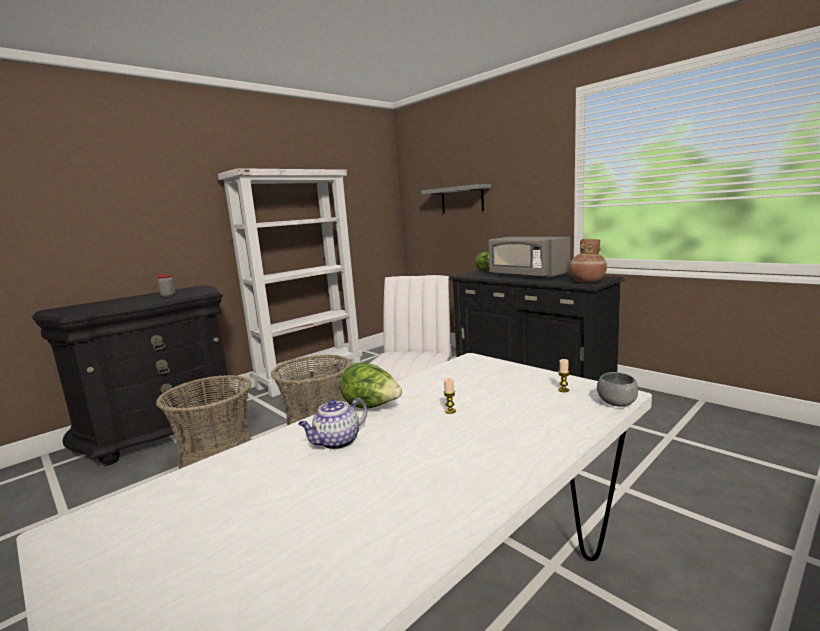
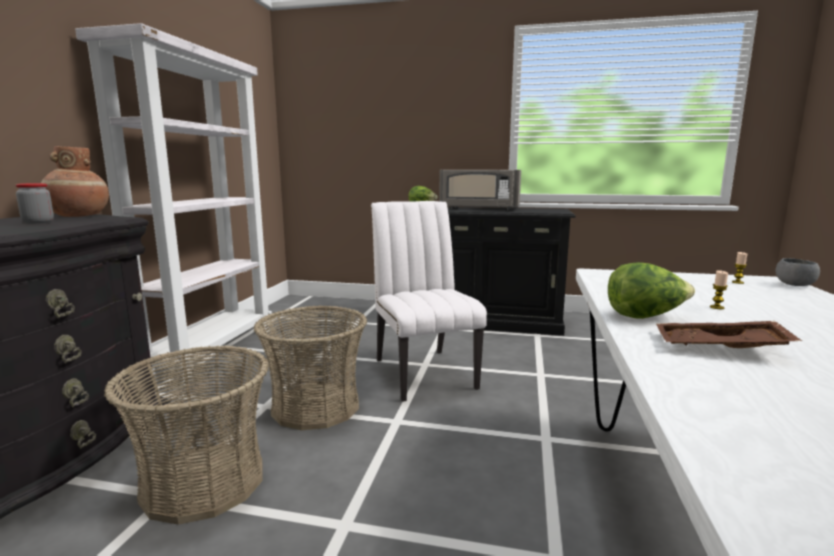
camera: 35 degrees left, 0 degrees up
teapot [298,398,368,450] -> brown tray [656,321,802,348]
grey shelf [421,184,491,213] -> none
brown vase [569,239,607,283] -> brown vase moved to [41,146,109,217]

